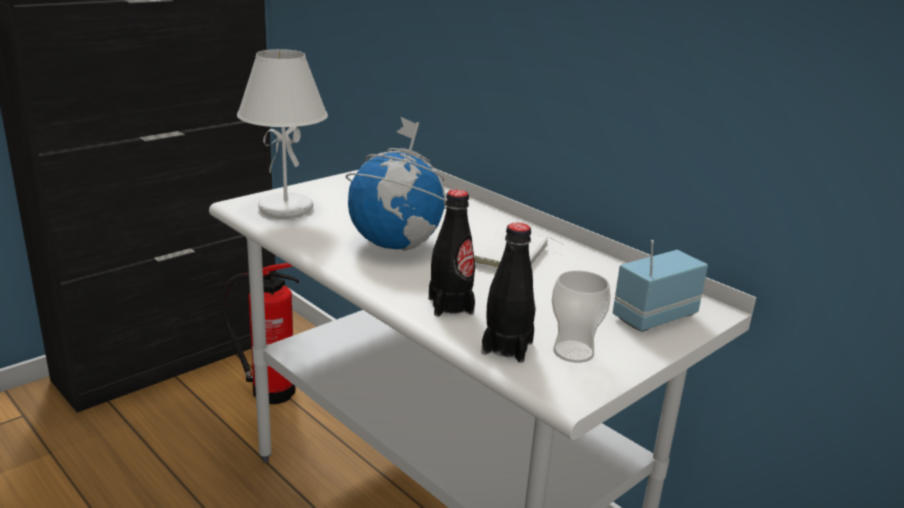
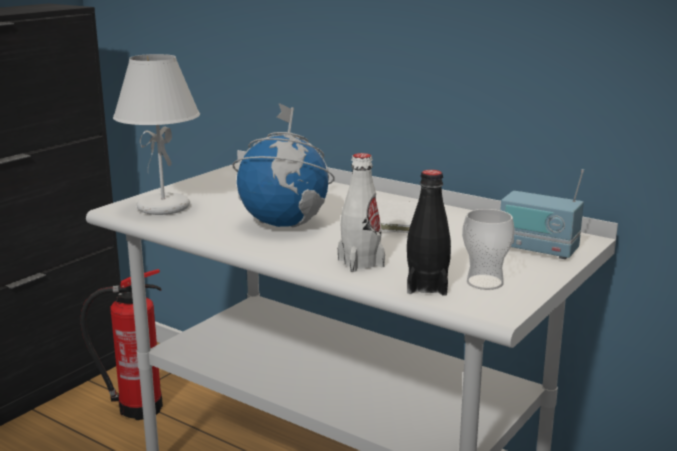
camera: 10 degrees left, 5 degrees down
black bottle [429,190,475,317] -> white bottle [338,153,385,272]
radio [613,240,708,332] -> radio turned 105 degrees counterclockwise [501,169,584,259]

